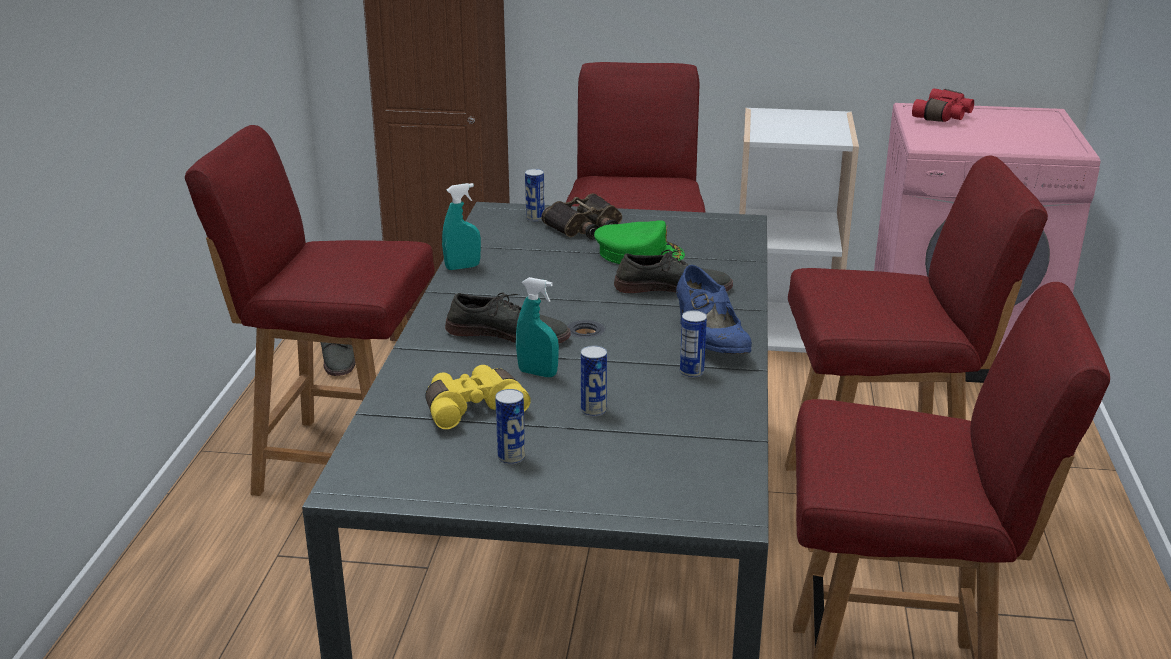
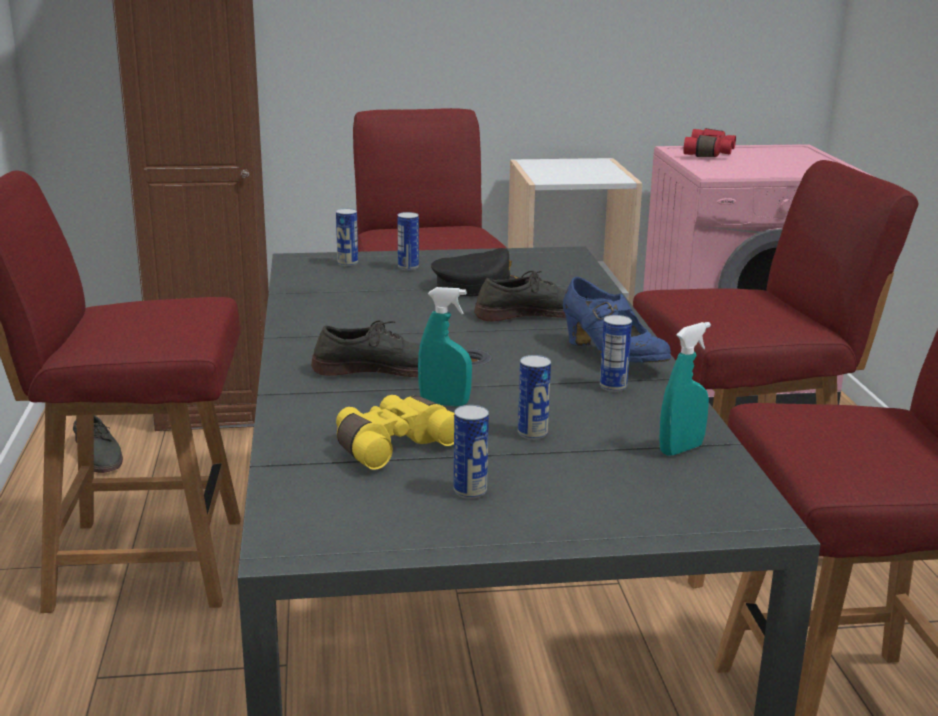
camera: 15 degrees left, 5 degrees down
turquoise spray bottle [442,183,481,270] -> turquoise spray bottle moved to [660,322,711,456]
binoculars [541,193,622,240] -> can [398,212,419,271]
green cap [594,220,685,264] -> black cap [431,248,519,297]

